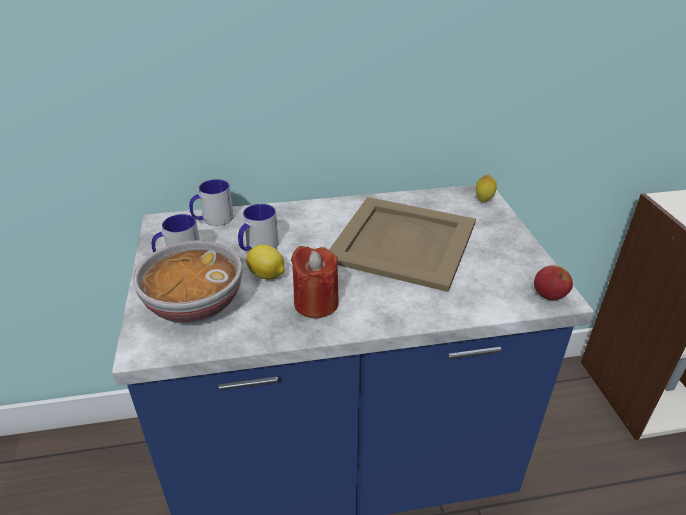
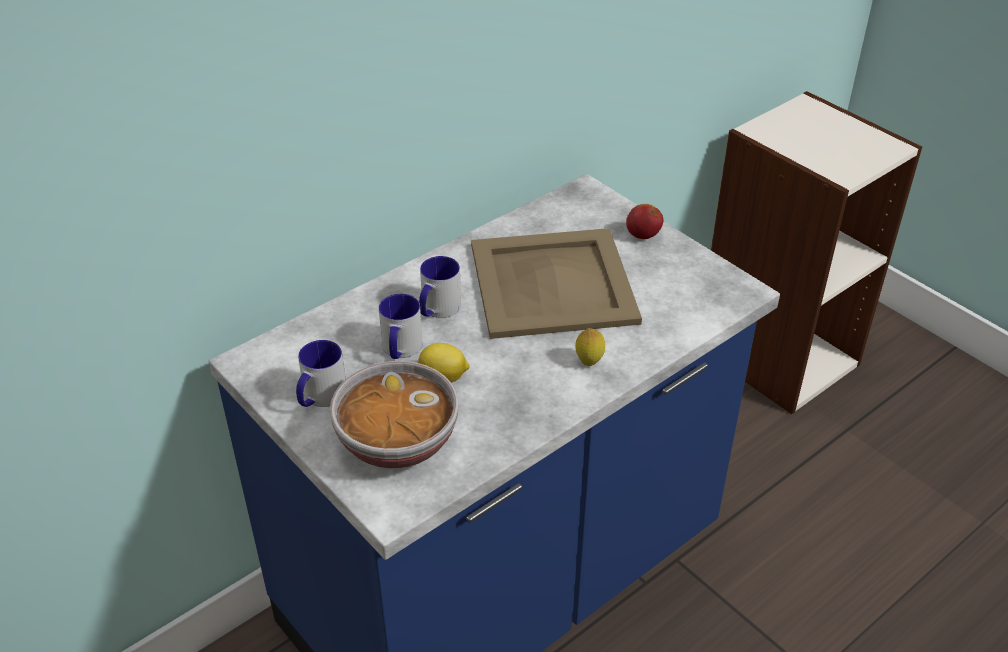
camera: 30 degrees left, 5 degrees up
mug [189,179,234,226] -> mug moved to [419,256,461,318]
red candle [291,246,339,318] -> none
lemon [476,174,497,202] -> lemon moved to [575,328,605,366]
apple [534,265,573,300] -> apple moved to [626,204,663,239]

